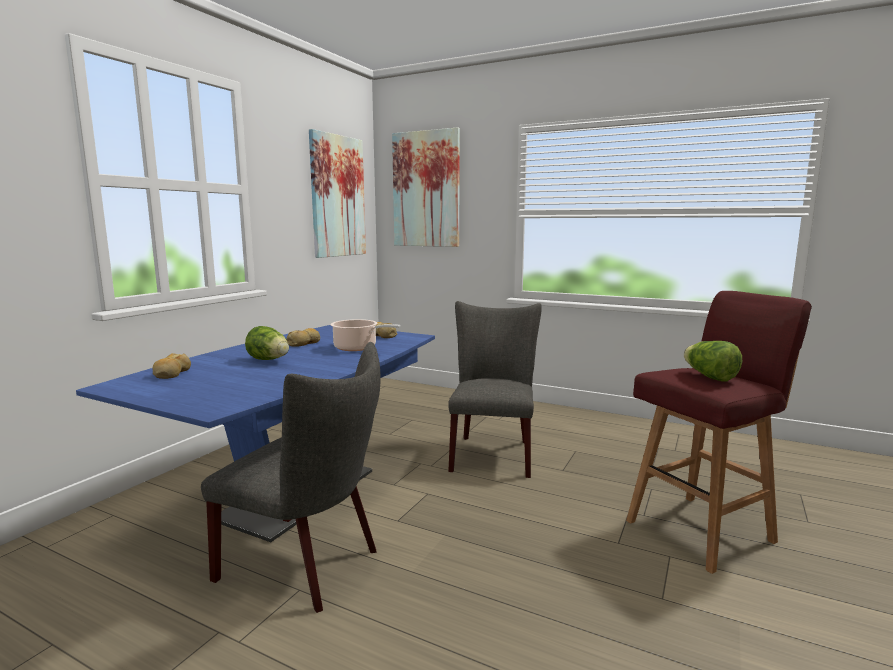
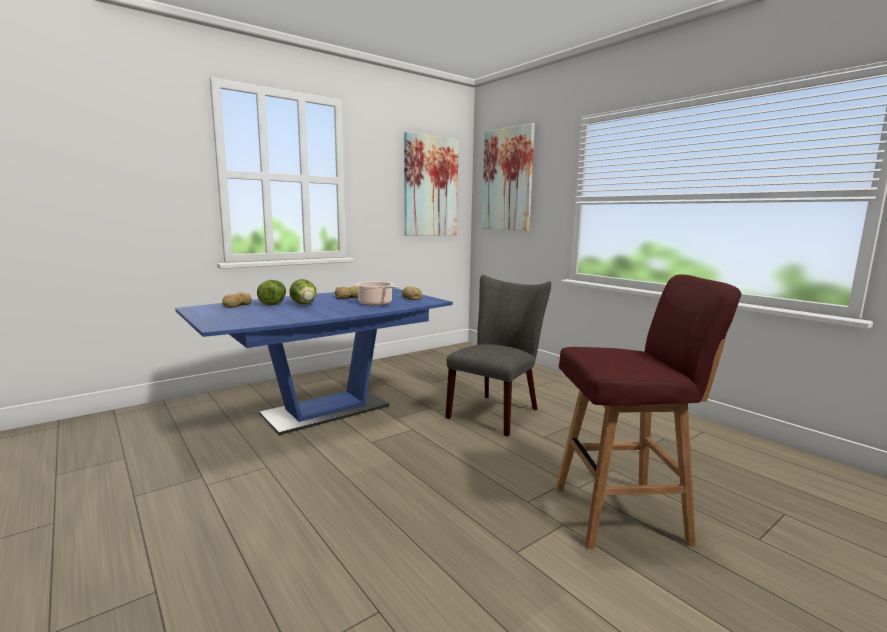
camera: 25 degrees right, 0 degrees up
grey chair [201,342,380,613] -> none
lettuce [684,341,742,382] -> lettuce moved to [257,280,286,306]

